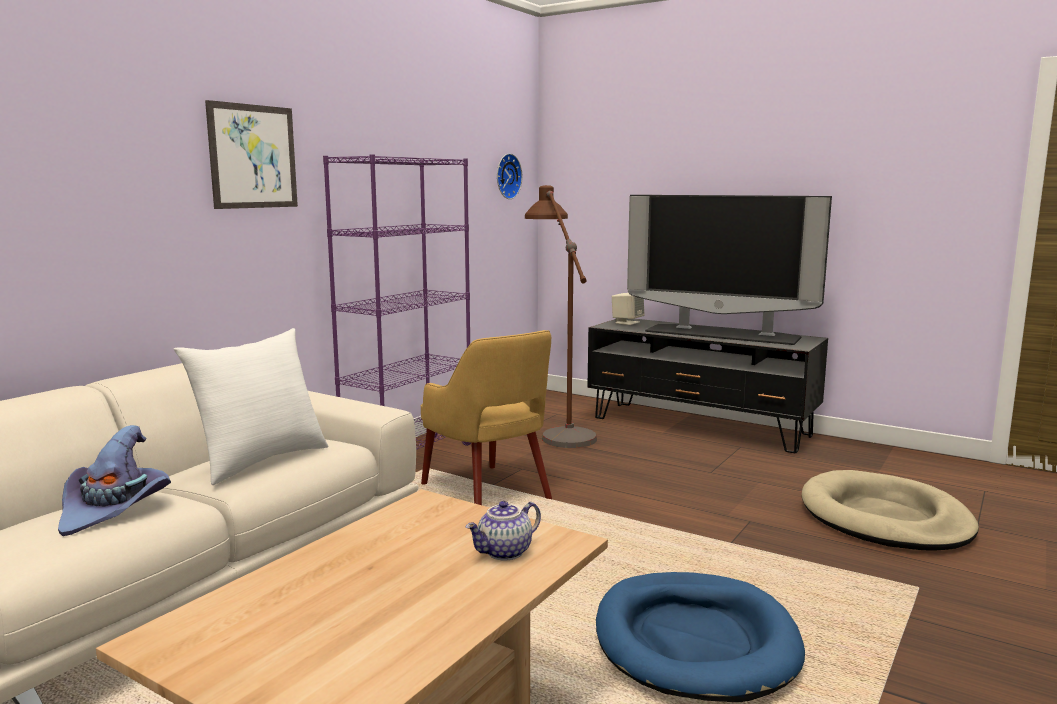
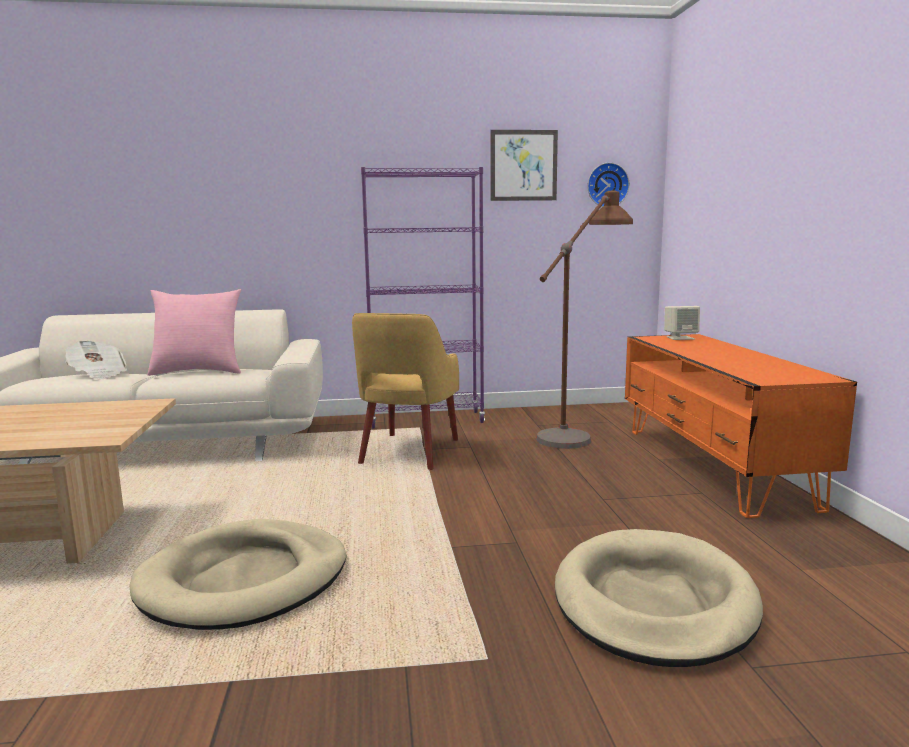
camera: 50 degrees right, 0 degrees up
purple hat [58,425,171,536] -> newspaper [65,340,127,380]
white pillow [174,328,329,485] -> pink pillow [147,289,241,376]
picture [205,100,298,209] -> picture moved to [490,130,558,201]
teapot [466,501,541,560] -> none
black tv stand [587,319,828,453] -> orange tv stand [625,334,857,518]
blue dog bed [596,572,805,702] -> beige dog bed [130,519,346,630]
television [627,195,832,345] -> none

